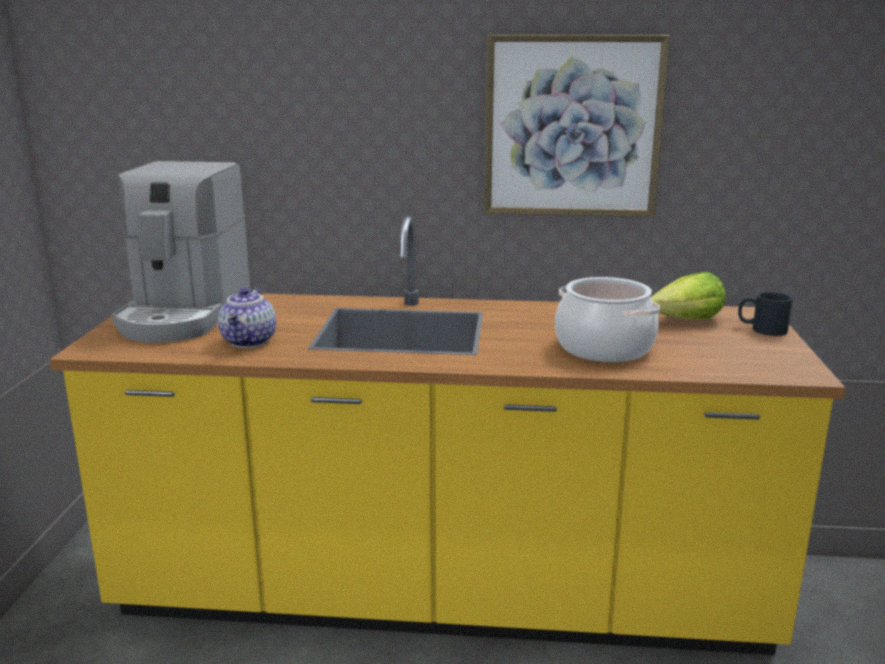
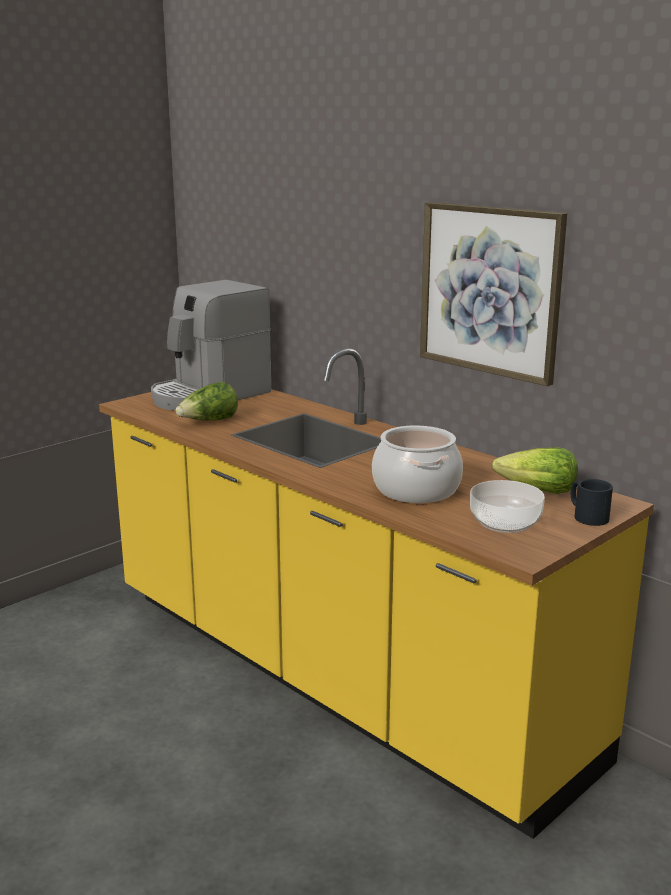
camera: 40 degrees right, 0 degrees up
teapot [218,288,276,348] -> lettuce [175,382,238,420]
none -> bowl [470,480,545,533]

